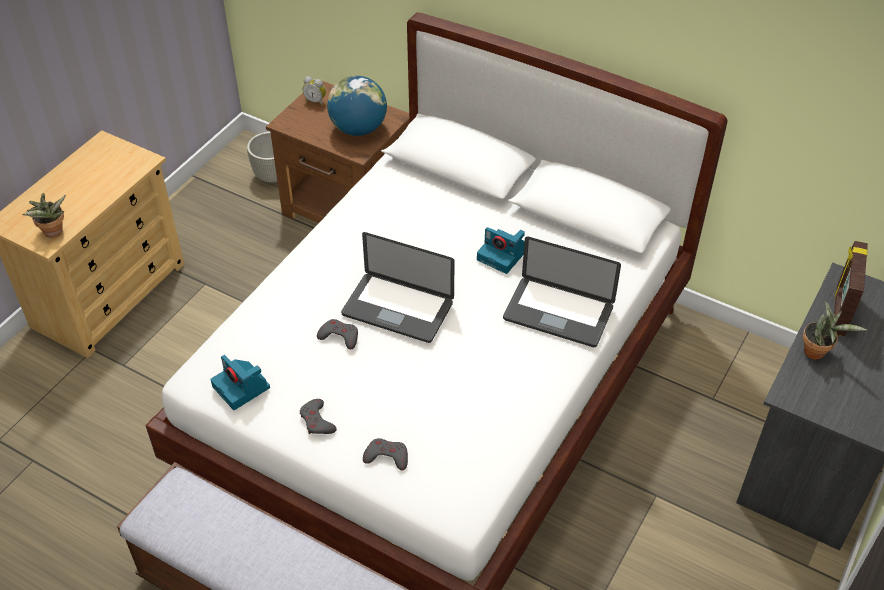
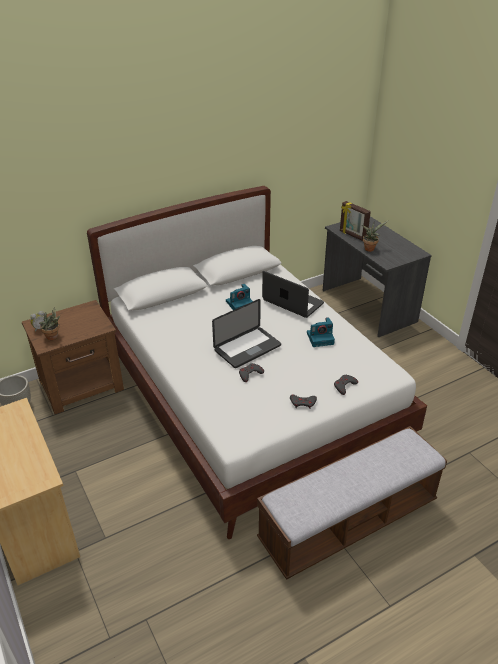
camera: 60 degrees left, 10 degrees down
potted plant [22,193,66,238] -> potted plant moved to [39,308,60,340]
camera [210,355,270,410] -> camera moved to [307,317,335,347]
globe [327,76,387,136] -> none
laptop [503,236,621,347] -> laptop turned 105 degrees counterclockwise [262,271,324,318]

